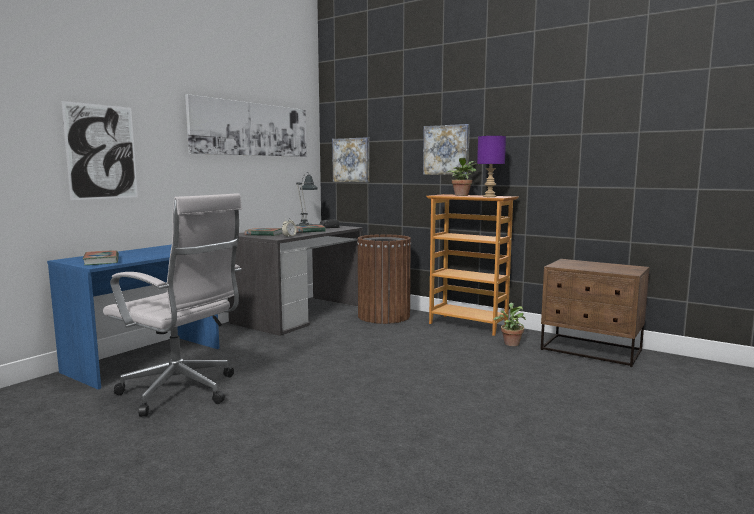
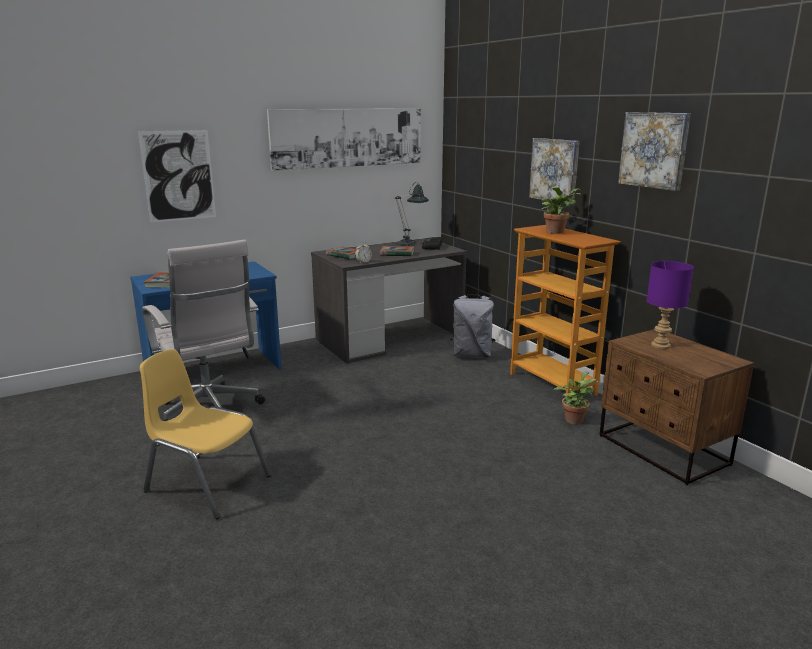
camera: 25 degrees right, 10 degrees up
picture [332,137,369,182] -> picture moved to [618,112,691,191]
brown trash can [357,234,411,324] -> grey backpack [450,294,496,358]
purple table lamp [477,136,506,197] -> purple table lamp moved to [646,261,694,349]
none -> yellow chair [140,349,271,519]

